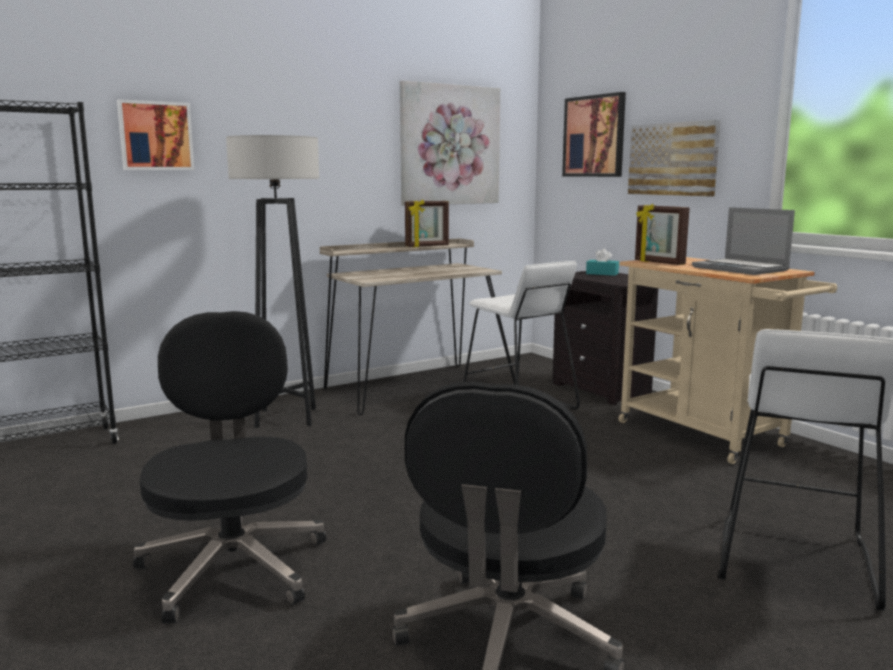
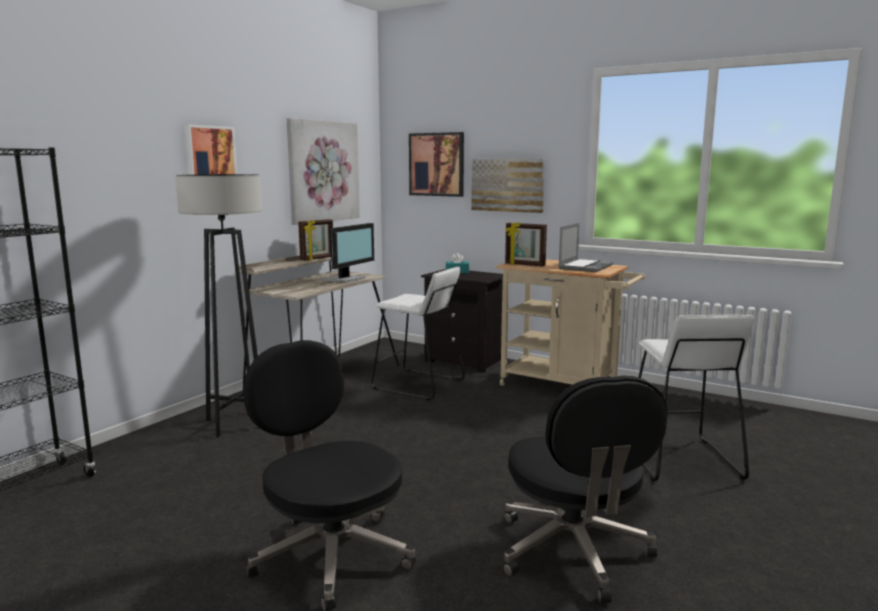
camera: 25 degrees left, 0 degrees up
picture [117,99,194,170] -> picture moved to [184,124,237,175]
laptop [692,207,795,275] -> laptop turned 90 degrees counterclockwise [558,223,613,272]
none -> monitor [323,223,374,283]

